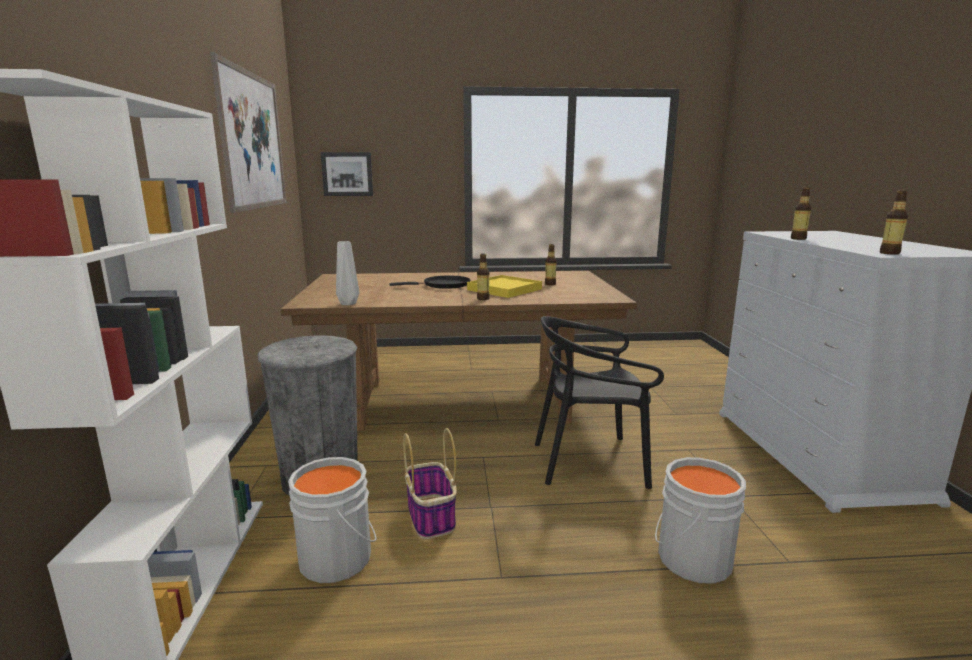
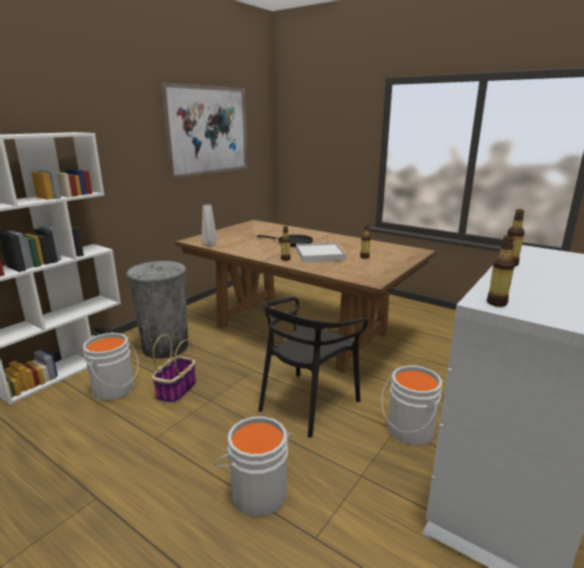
camera: 40 degrees right, 5 degrees up
picture [321,152,373,196] -> none
yellow tray [467,275,542,298] -> white tray [296,242,346,262]
black chair [535,316,664,489] -> black chair turned 90 degrees counterclockwise [258,297,368,438]
none -> grey bucket [382,366,442,446]

